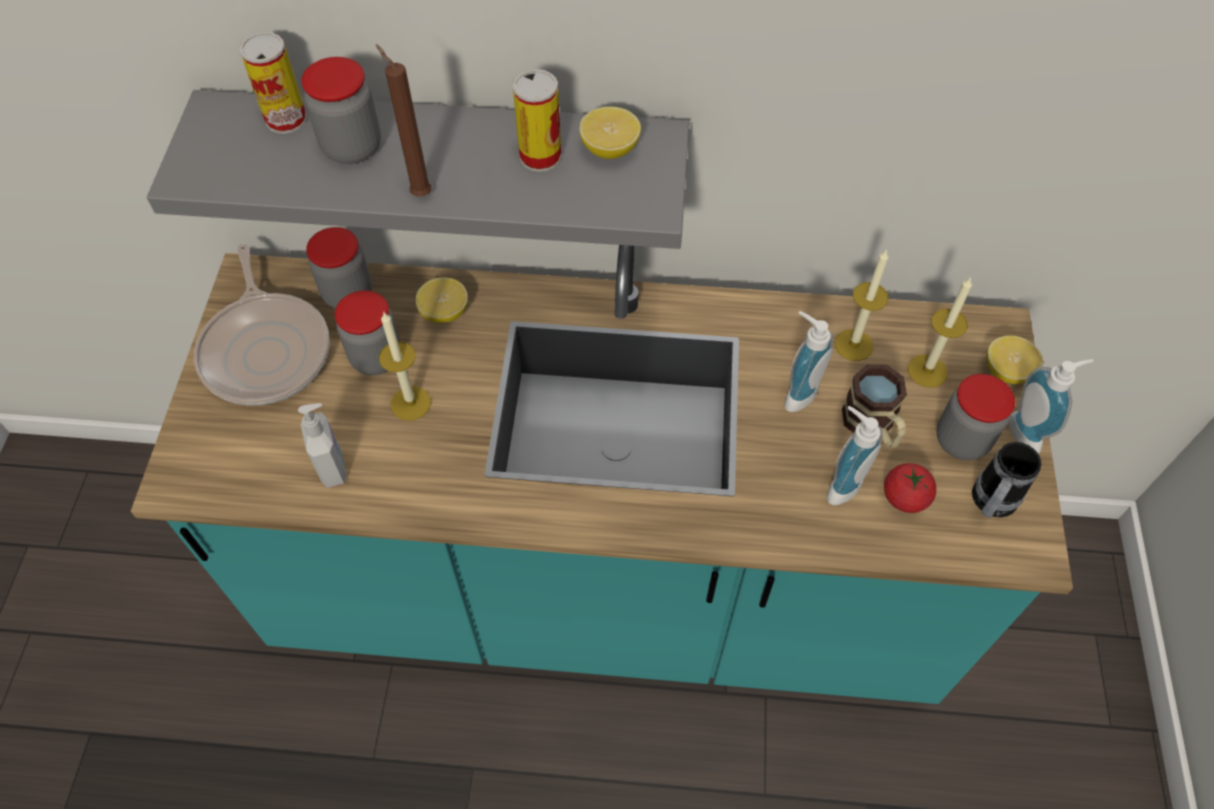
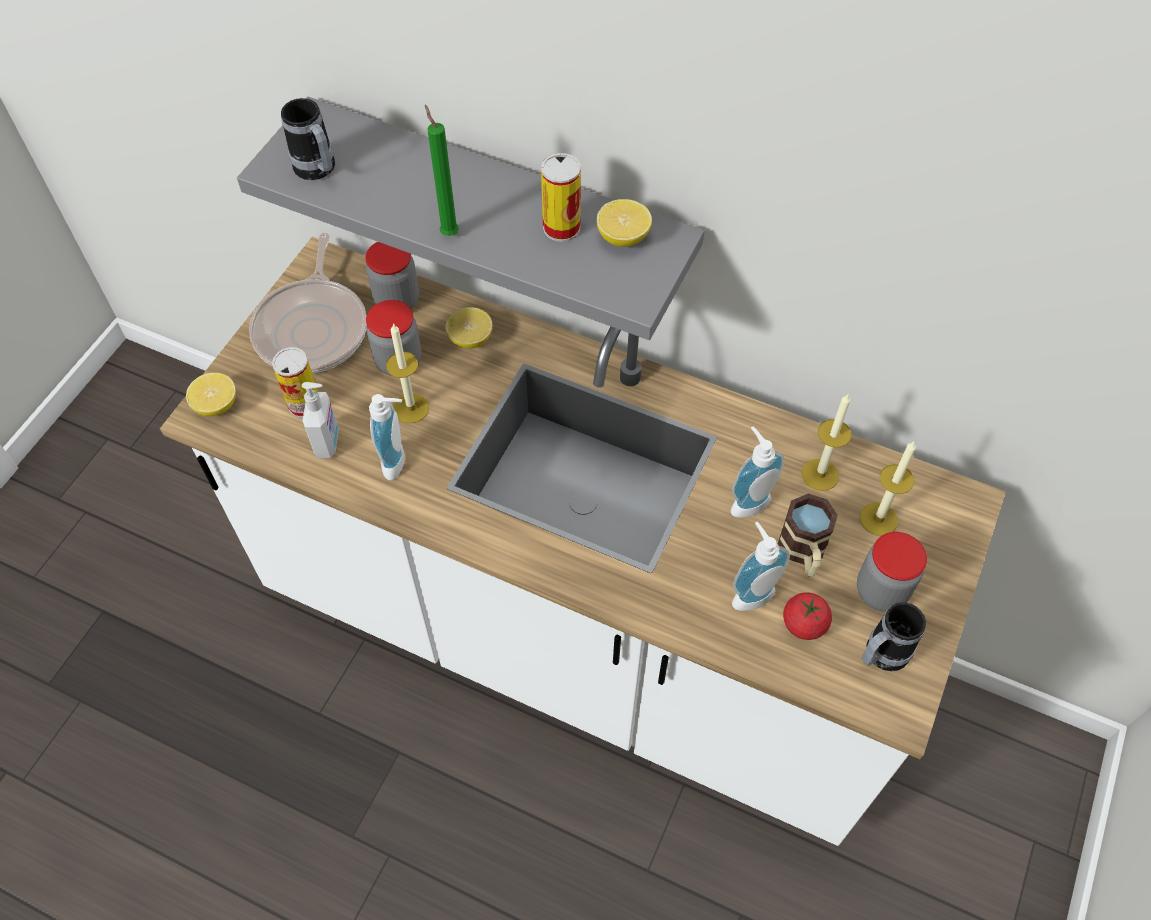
camera: 20 degrees right, 0 degrees up
turquoise counter [130,245,1073,704] -> white counter [160,236,1006,846]
can [239,32,307,134] -> can moved to [272,347,318,418]
jar [301,57,381,164] -> none
brown candle [376,44,431,197] -> green candle [425,105,459,236]
lemon [986,335,1043,384] -> lemon moved to [186,373,236,416]
soap dispenser [1008,359,1094,453] -> soap dispenser moved to [369,394,405,480]
none -> mug [281,98,335,180]

